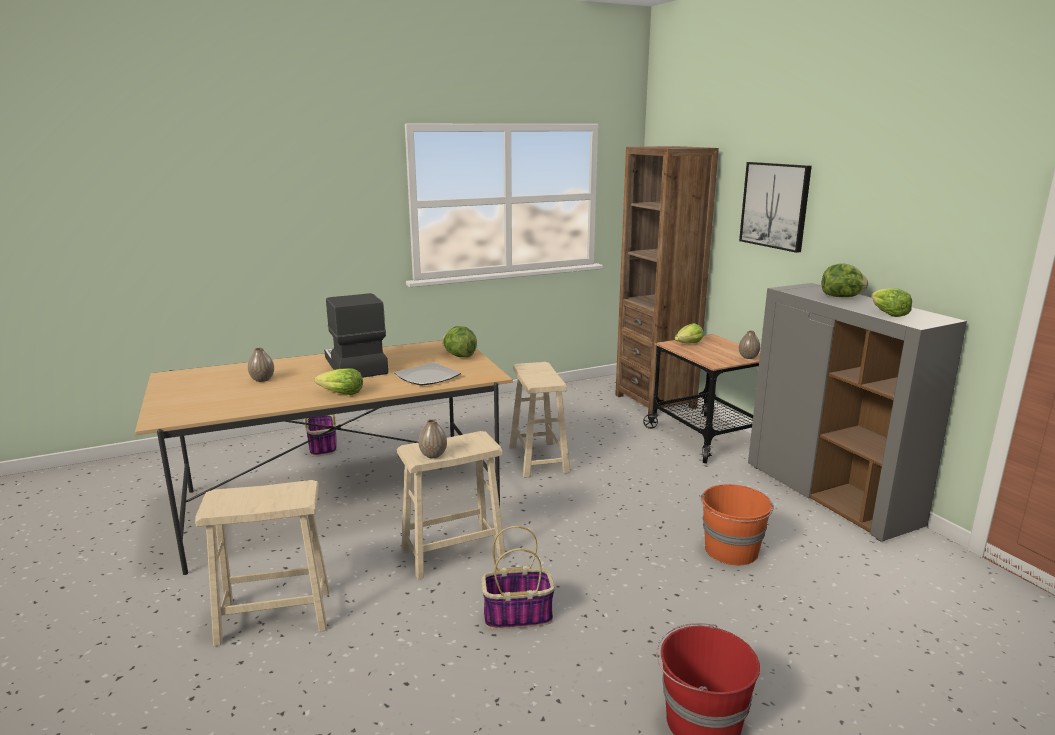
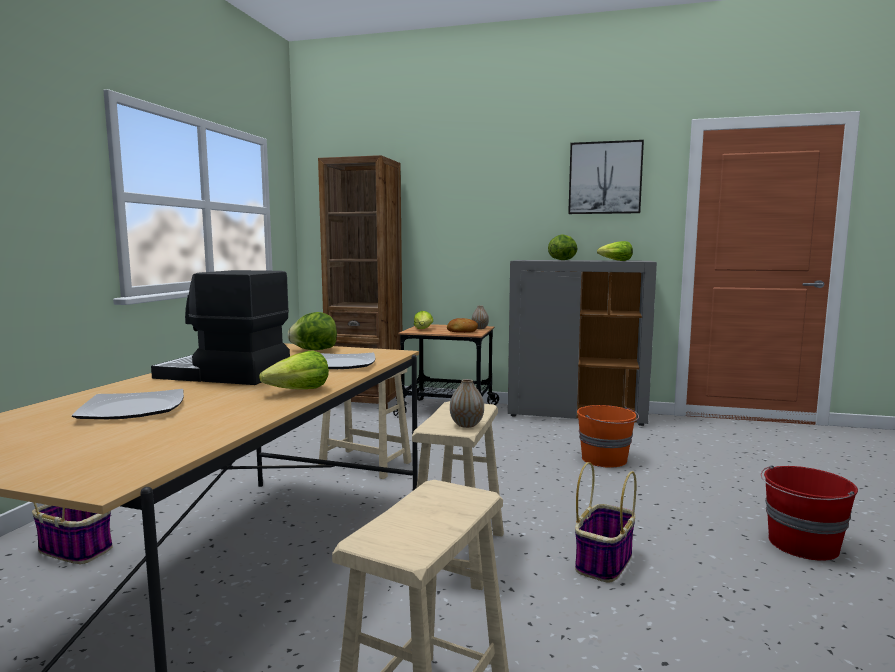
camera: 50 degrees left, 10 degrees down
vase [248,348,274,382] -> plate [72,389,184,419]
picture [739,162,812,253] -> picture moved to [568,140,644,214]
none -> bread [447,318,478,333]

